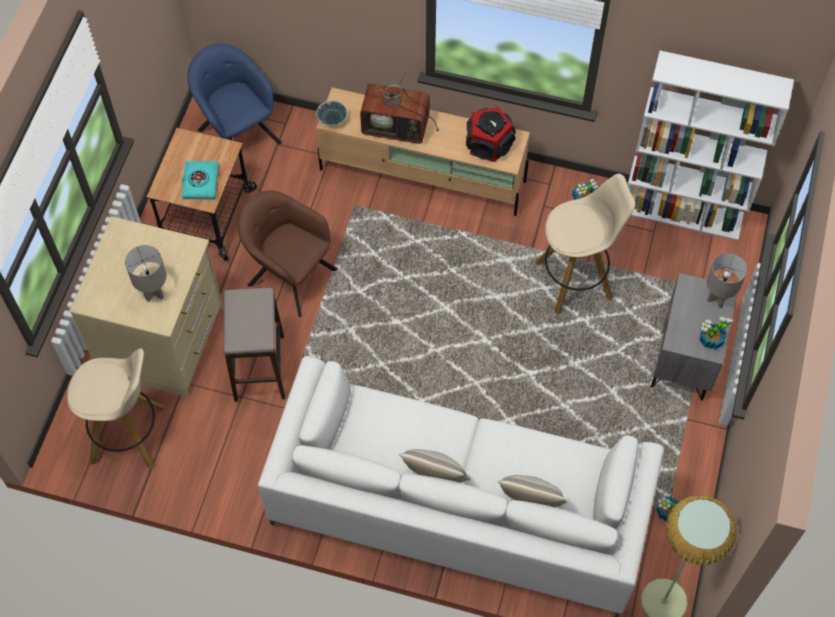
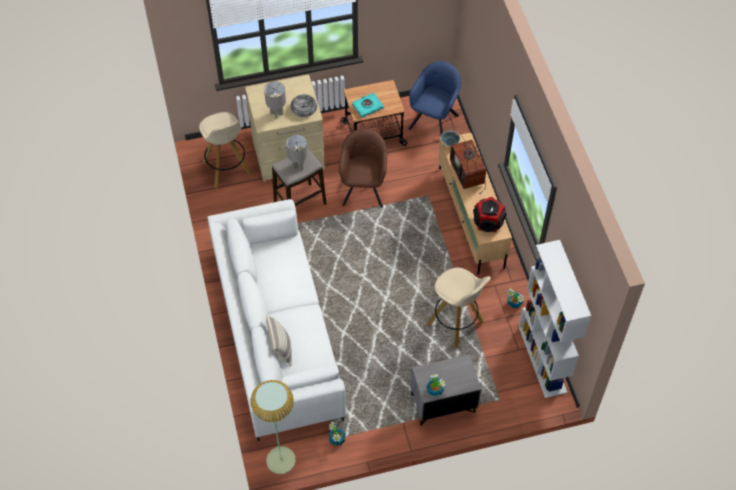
camera: 60 degrees right, 5 degrees down
pillow [399,449,470,483] -> none
grey table lamp [707,253,747,308] -> grey table lamp moved to [286,134,308,170]
none -> bowl [291,94,317,117]

